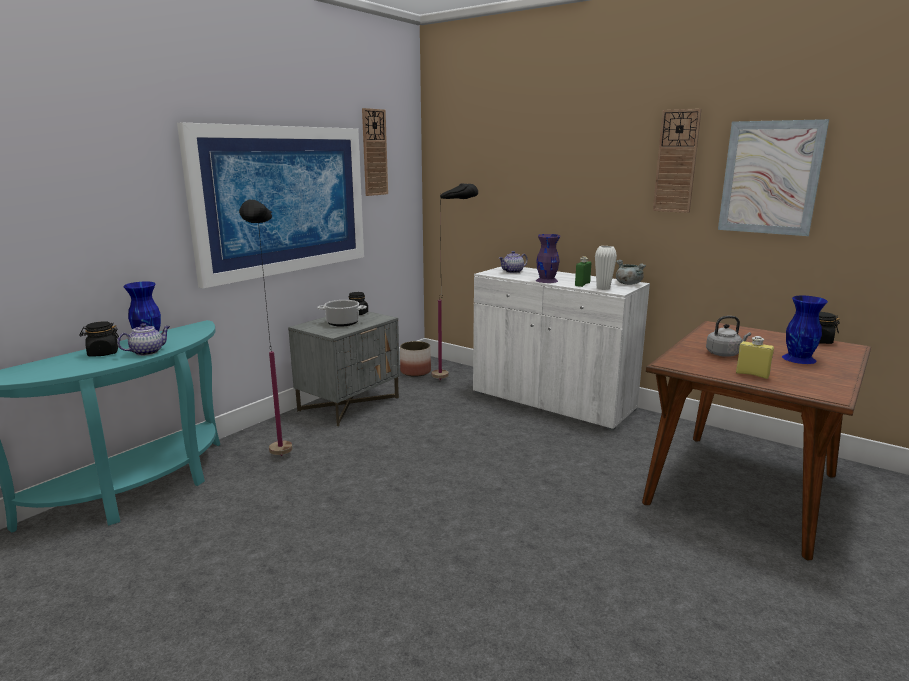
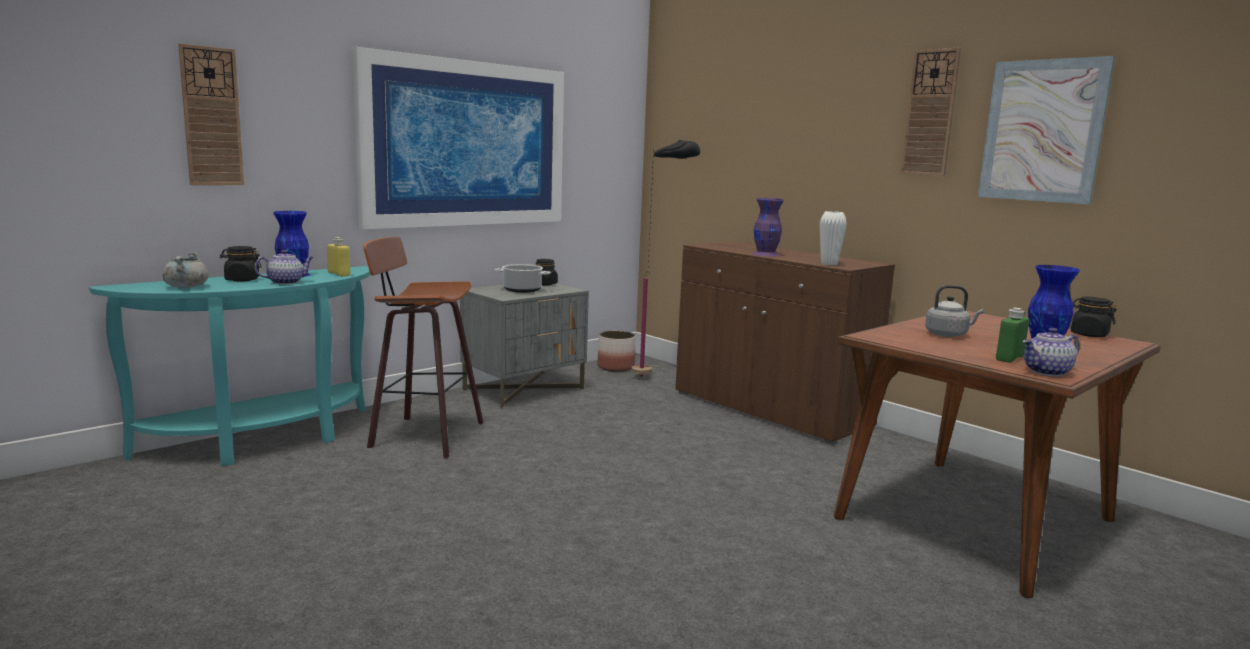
camera: 10 degrees right, 5 degrees down
black floor lamp [239,200,293,456] -> stool [363,237,483,459]
wall clock [362,108,388,196] -> wall clock moved to [178,43,244,185]
white cabinet [473,267,650,430] -> brown cabinet [675,241,895,445]
teapot [499,251,528,273] -> teapot moved to [1022,328,1080,376]
green bottle [575,257,591,287] -> green bottle moved to [996,308,1029,363]
grey cooking pot [616,260,646,285] -> grey cooking pot moved to [163,251,209,288]
yellow bottle [736,336,774,379] -> yellow bottle moved to [327,237,351,277]

